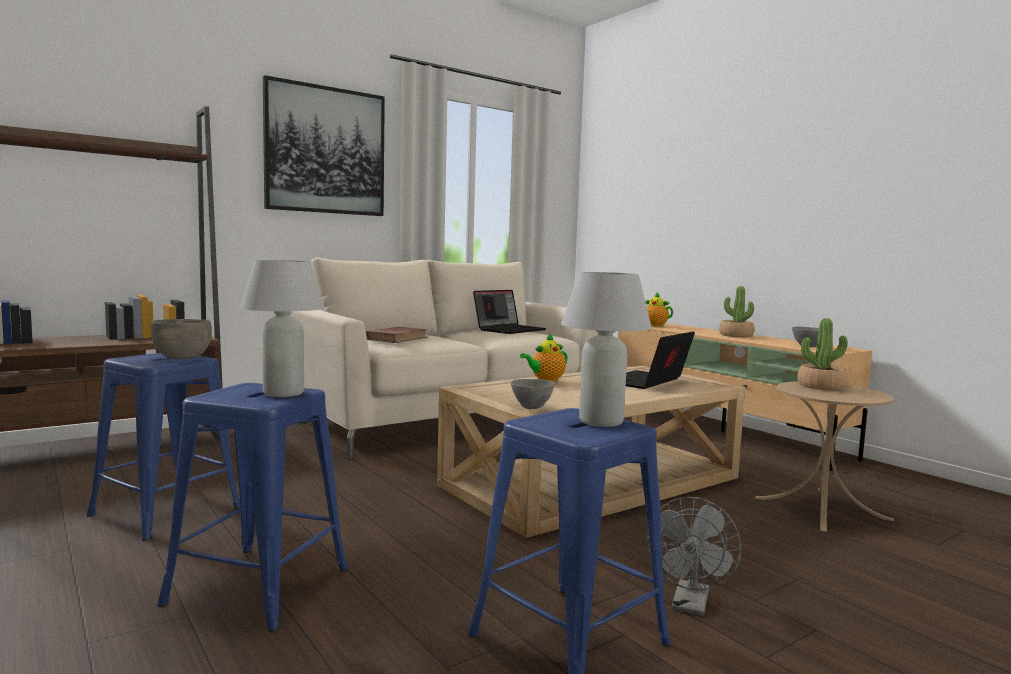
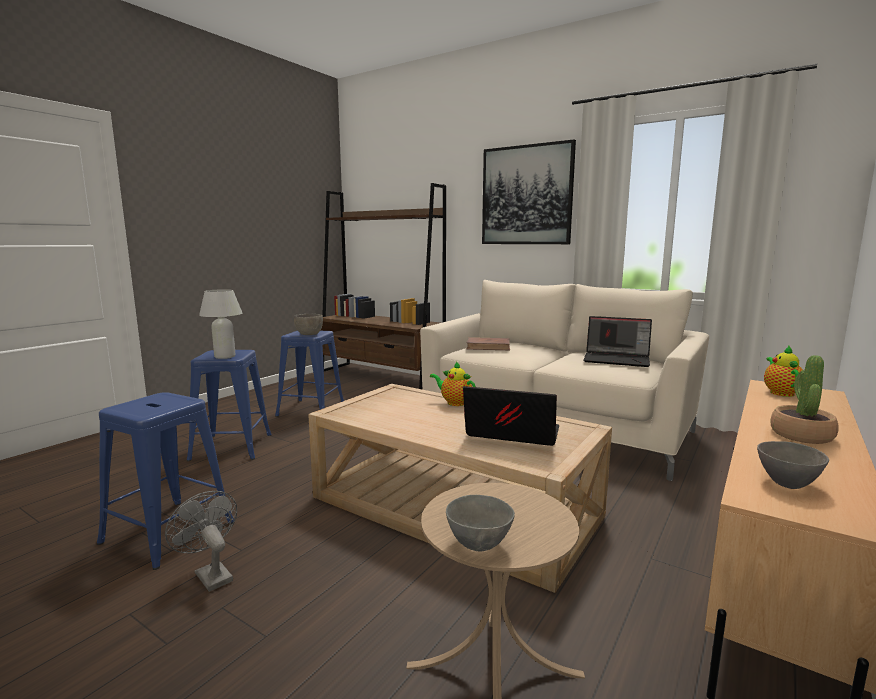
camera: 70 degrees right, 5 degrees up
grey bowl [511,379,555,409] -> grey bowl moved to [446,495,515,552]
white table lamp [561,272,652,427] -> none
grey fan [647,497,741,616] -> grey fan turned 45 degrees clockwise [165,491,237,592]
potted plant [798,318,848,390] -> none

